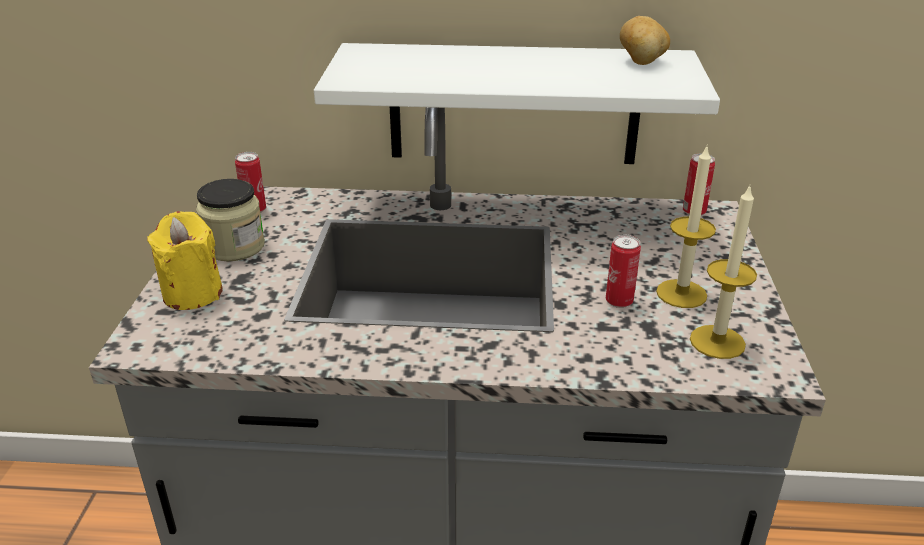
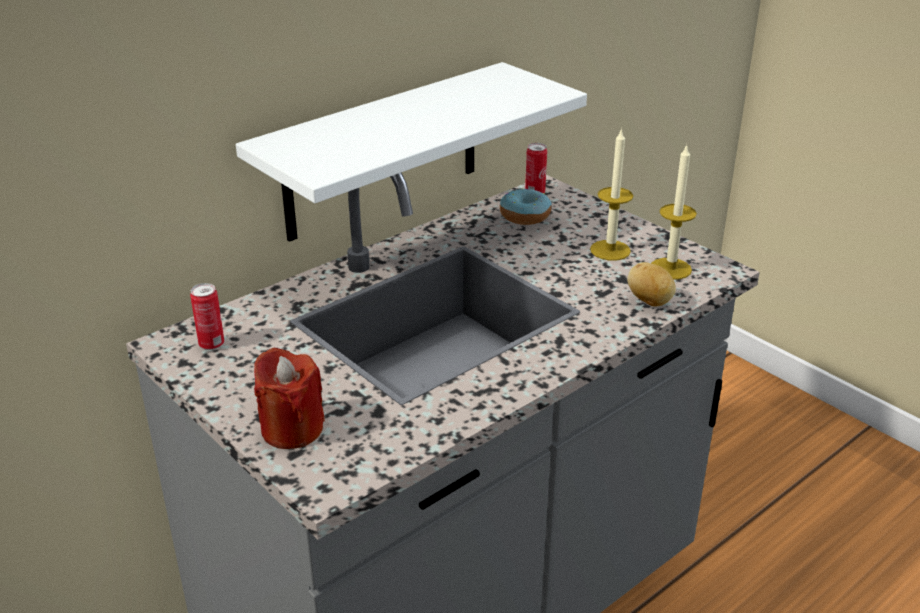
camera: 45 degrees left, 0 degrees up
yellow candle [147,211,223,310] -> red candle [254,348,325,449]
jar [196,179,265,261] -> none
can [606,235,641,308] -> none
potato [620,16,670,65] -> potato moved to [627,262,676,307]
none -> donut [500,189,552,225]

